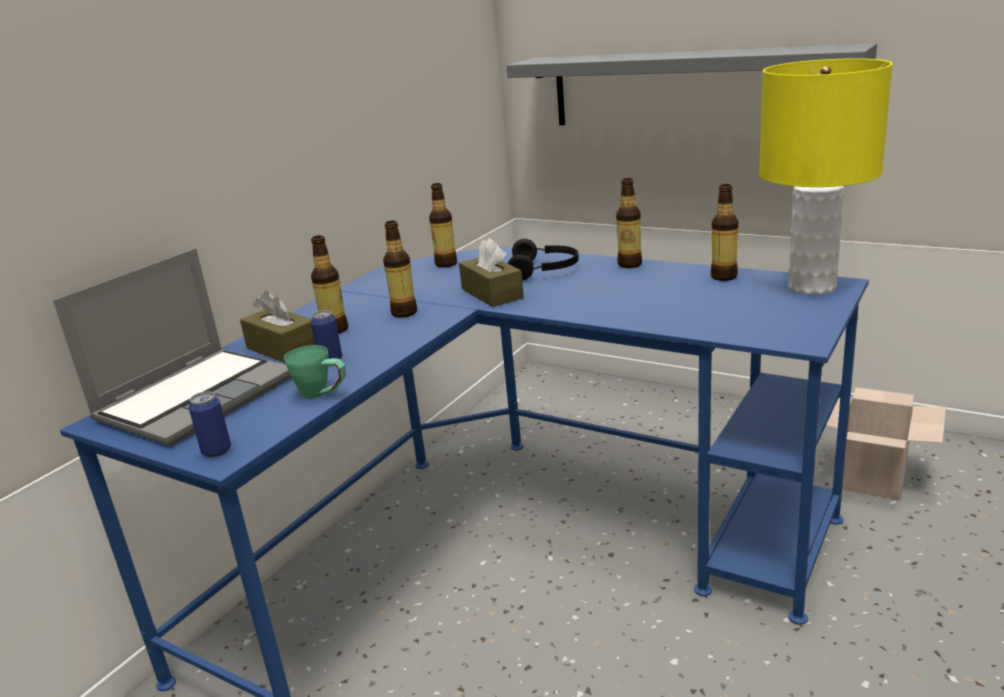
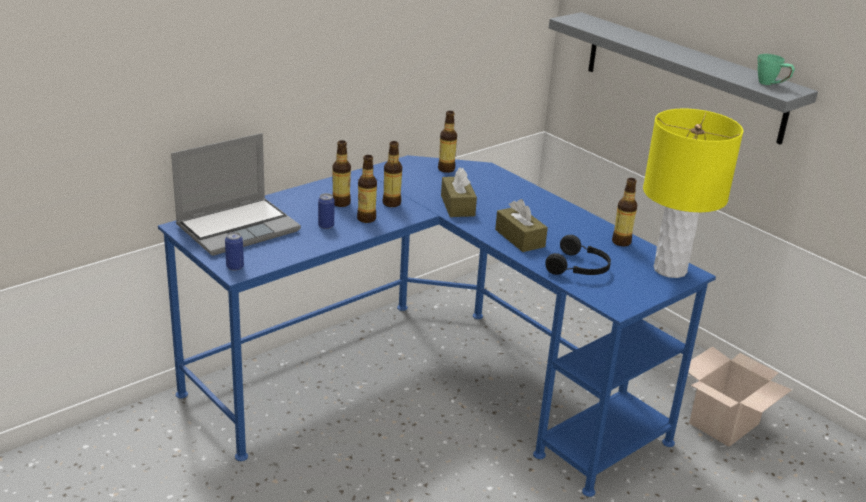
camera: 15 degrees right, 5 degrees up
brown tissue box [240,291,315,363] -> brown tissue box moved to [495,199,548,252]
green mug [284,345,346,399] -> green mug moved to [758,54,795,85]
black headphones [508,239,579,280] -> black headphones moved to [545,235,611,275]
bottle [616,178,642,268] -> bottle moved to [357,155,377,223]

